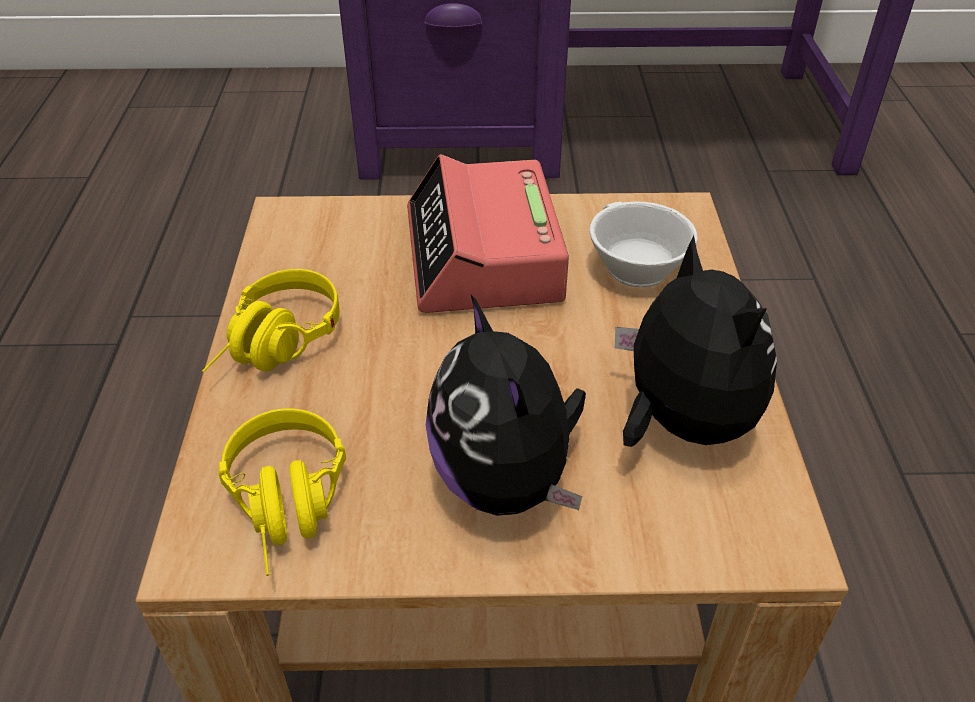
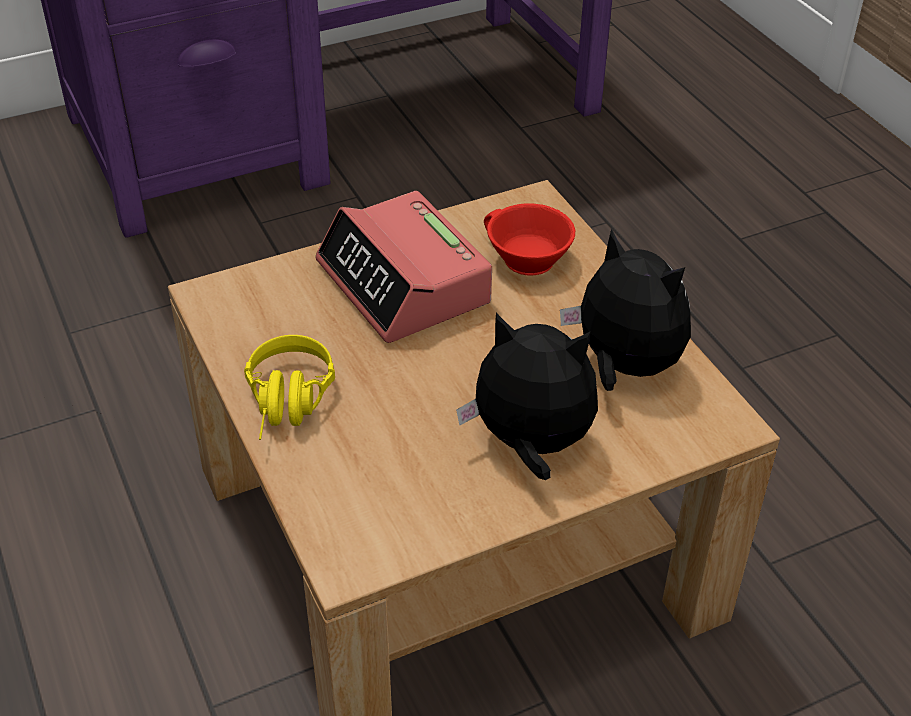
camera: 25 degrees left, 0 degrees up
yellow headphones [218,408,346,576] -> none
plush toy [426,295,586,516] -> plush toy turned 150 degrees clockwise [456,313,598,480]
white cup [590,202,697,287] -> red cup [484,203,575,276]

